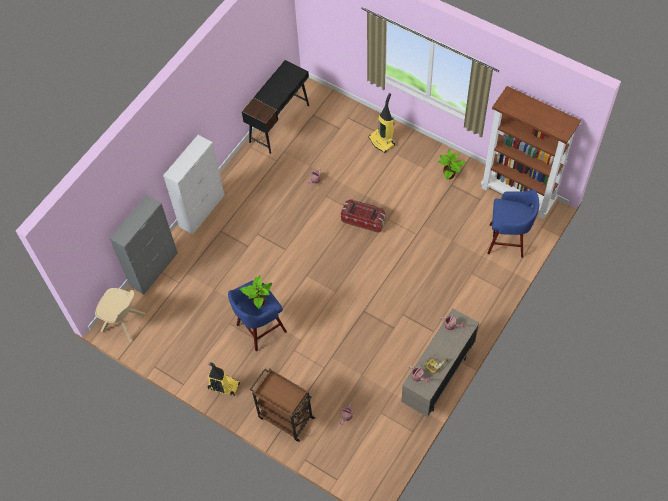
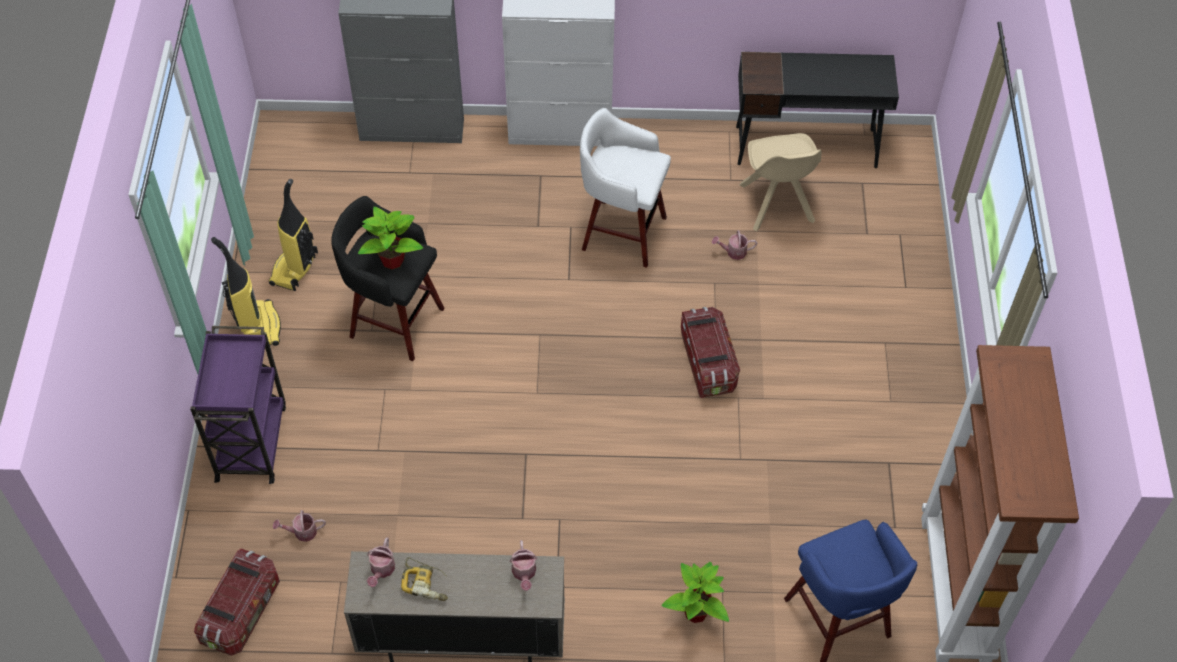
camera: 55 degrees right, 5 degrees down
beige chair [95,288,146,342] -> beige chair moved to [739,133,822,232]
blue stool [228,281,287,352] -> black stool [331,196,445,361]
brown cart [250,369,316,442] -> purple cart [190,326,286,484]
vacuum cleaner [368,93,395,153] -> vacuum cleaner moved to [269,179,318,291]
potted plant [438,150,466,180] -> potted plant moved to [662,562,729,623]
none -> storage box [194,548,280,656]
none -> white stool [580,108,671,268]

